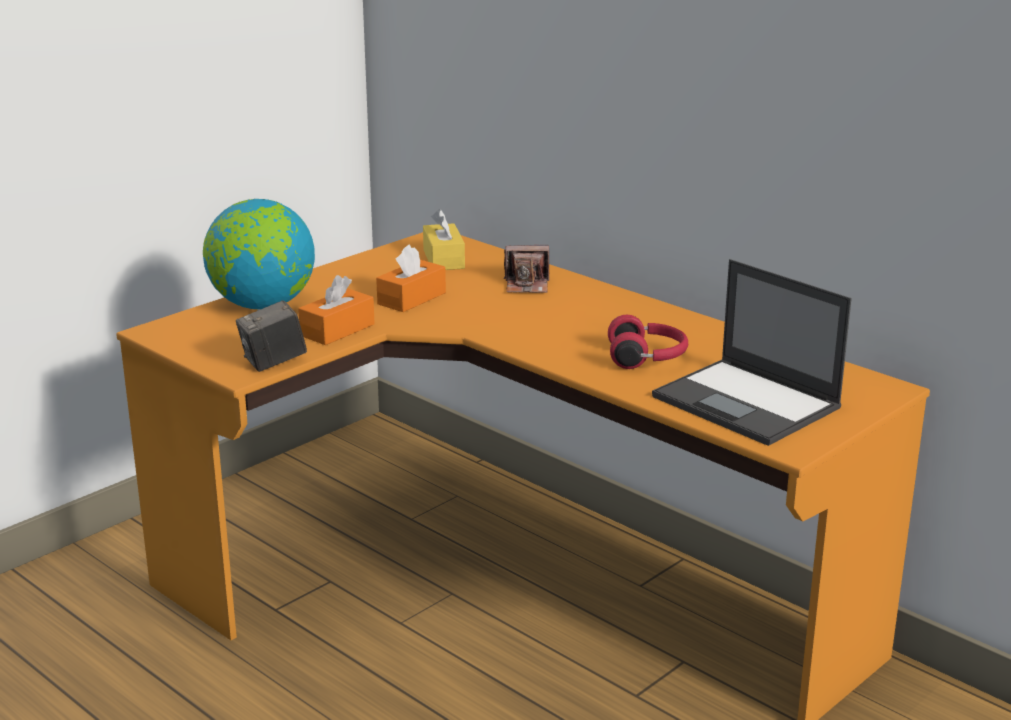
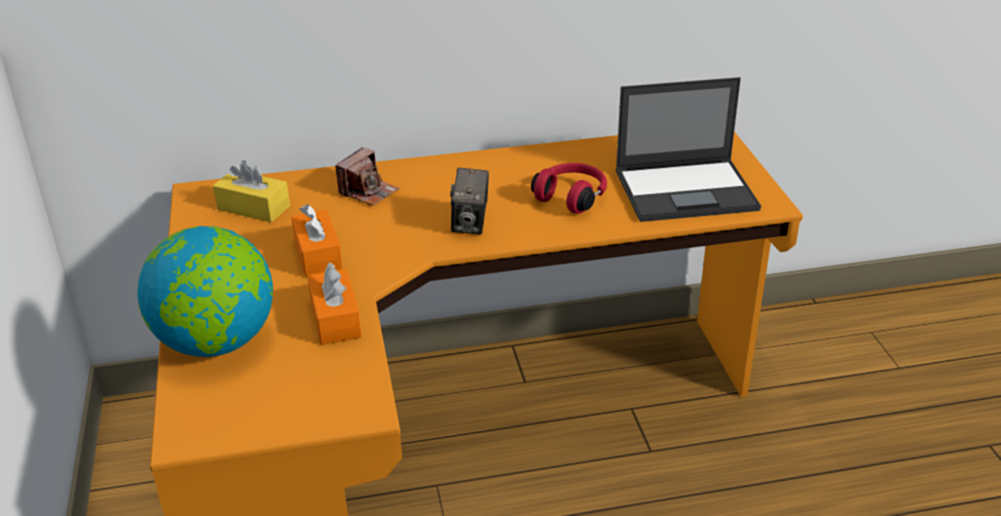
camera: 55 degrees left, 10 degrees up
camera [236,300,307,372] -> camera moved to [450,168,489,234]

